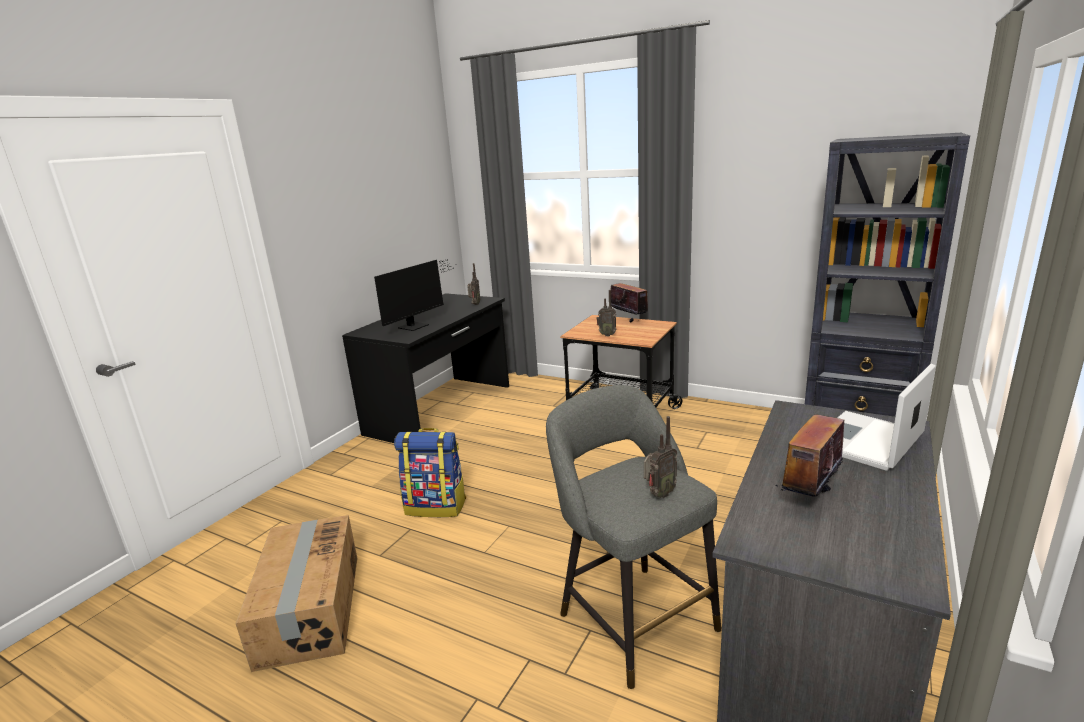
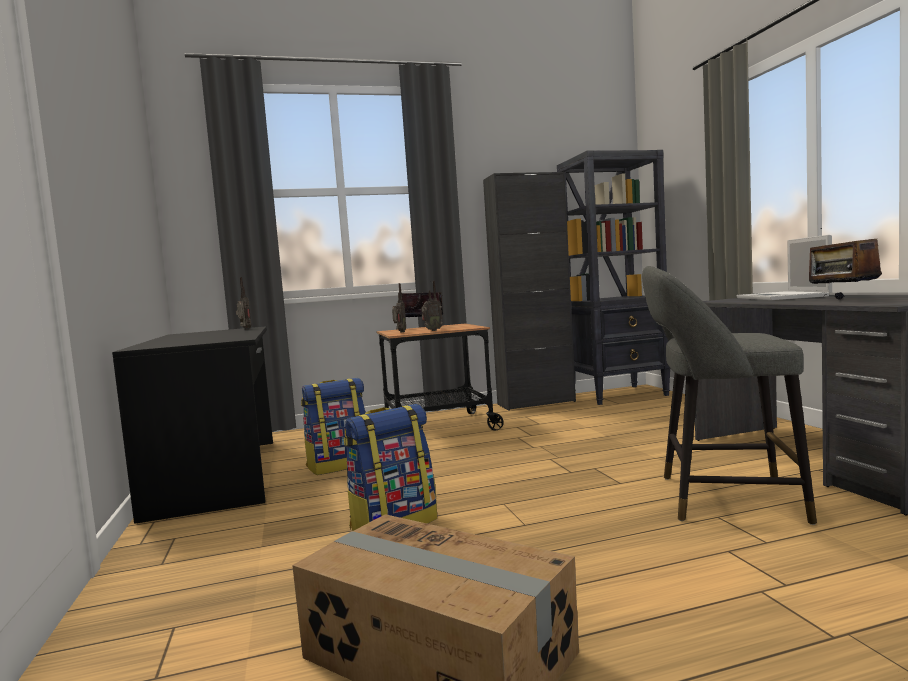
camera: 45 degrees left, 15 degrees down
monitor [374,259,456,331] -> none
radio [644,416,677,498] -> radio moved to [392,283,406,332]
none -> backpack [301,378,366,475]
none -> black cabinet [483,172,576,411]

